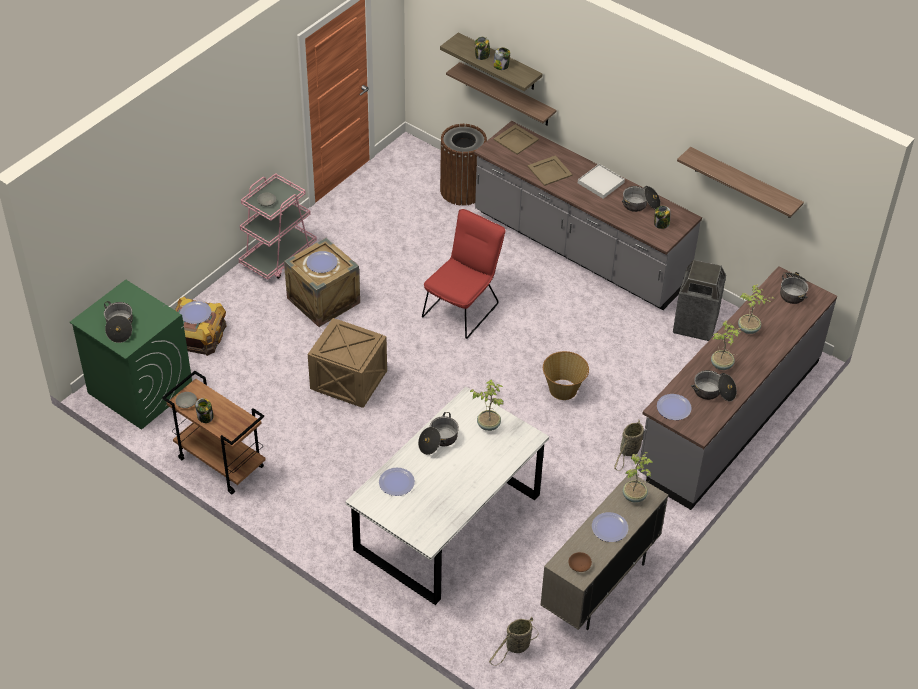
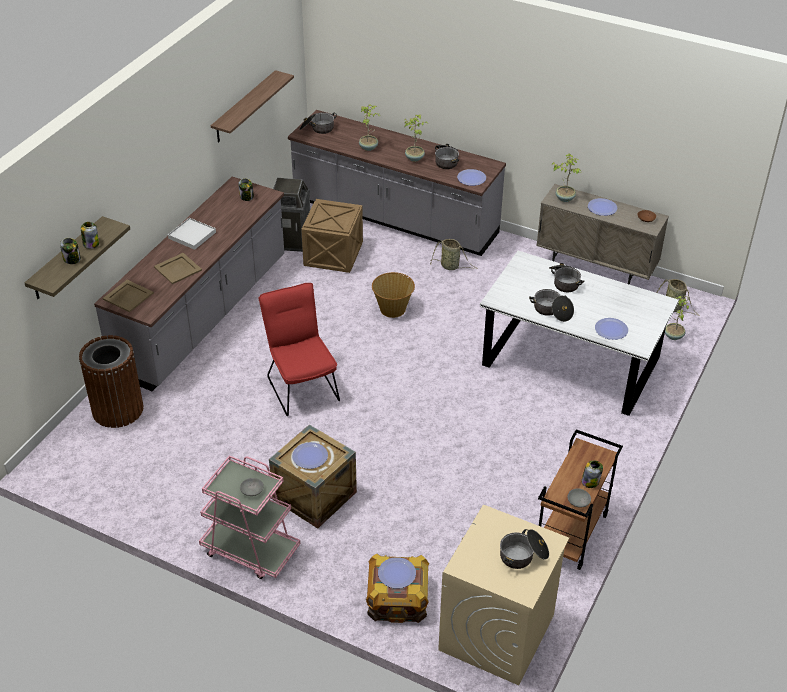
camera: 100 degrees left, 5 degrees down
green washing machine [70,280,192,430] -> beige washing machine [438,505,569,685]
crate [308,318,387,408] -> crate moved to [301,199,363,273]
red chair [422,209,506,339] -> red chair turned 45 degrees clockwise [259,283,340,416]
shelf [446,62,557,126] -> none
potted plant [470,379,504,431] -> potted plant moved to [665,296,689,340]
cooking pot [622,186,661,212] -> cooking pot moved to [549,263,584,292]

